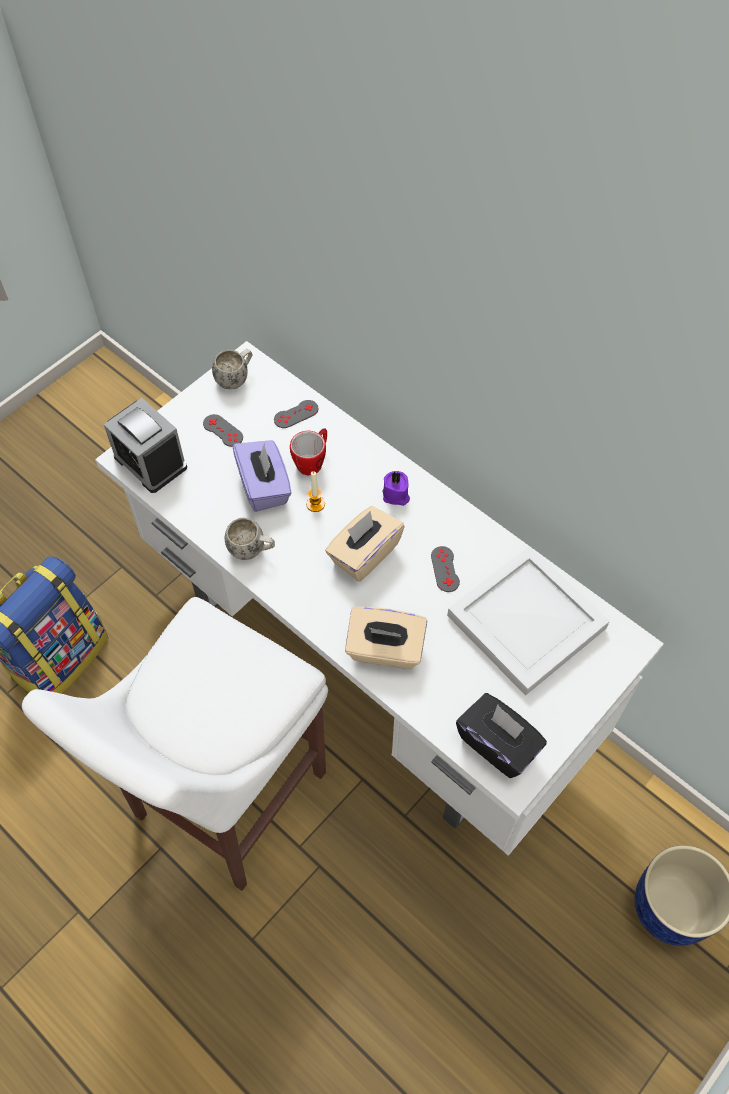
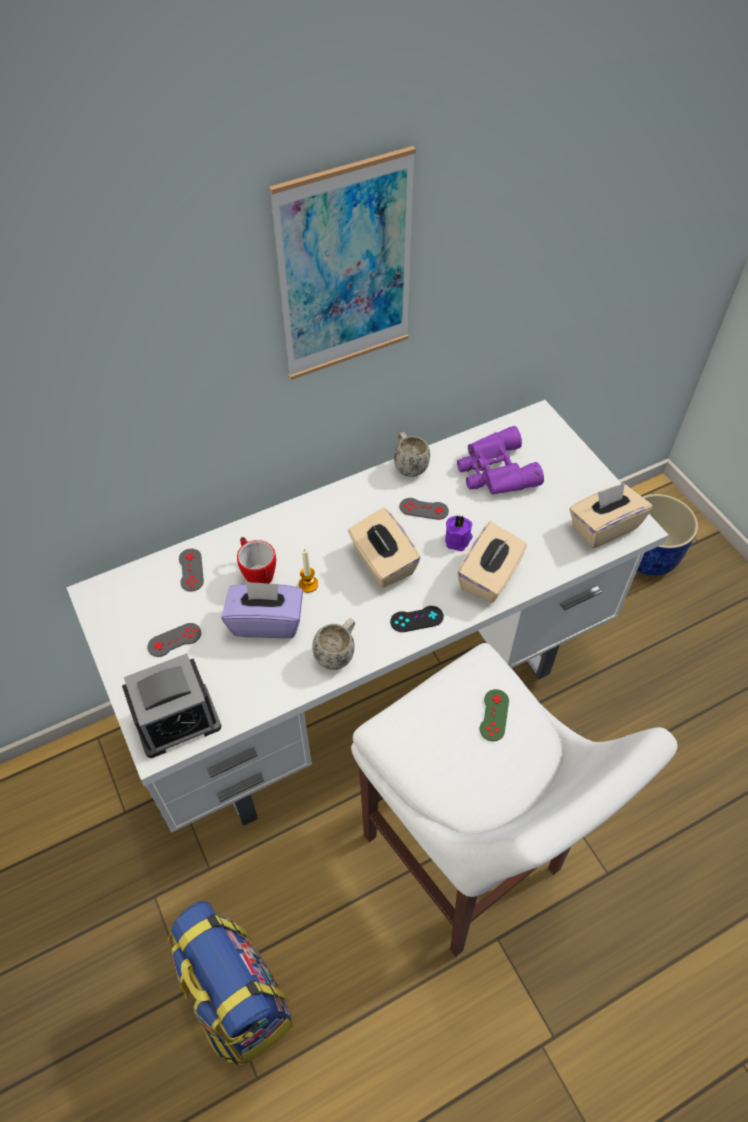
camera: 70 degrees left, 5 degrees down
white mug [212,349,253,390] -> white mug moved to [394,432,430,477]
purple candle [383,471,410,506] -> purple candle moved to [445,515,473,551]
white tray [447,546,610,696] -> purple binoculars [457,426,544,494]
black tissue box [456,693,547,778] -> beige tissue box [570,483,652,548]
none -> picture [269,146,416,380]
none -> black game controller [390,606,444,632]
none -> green game controller [480,689,509,741]

